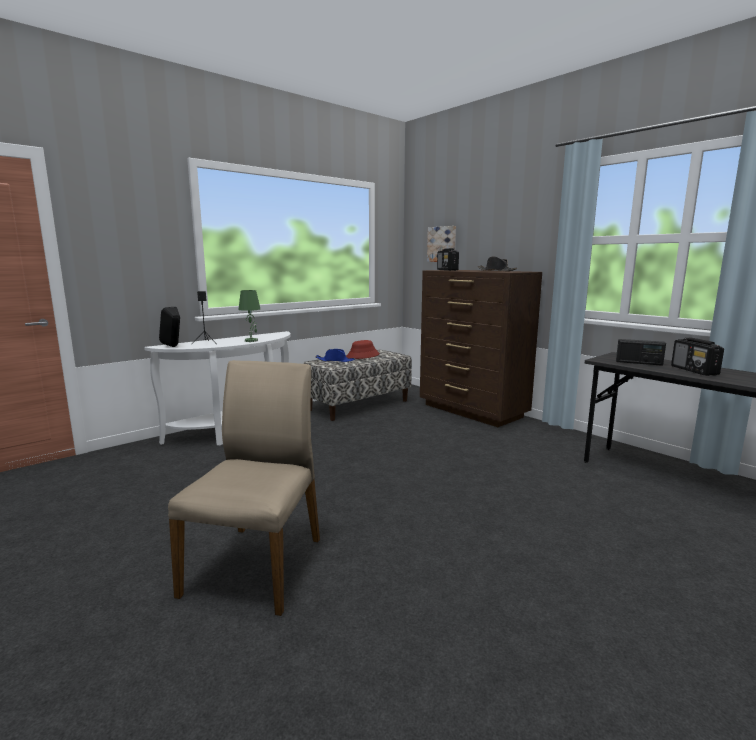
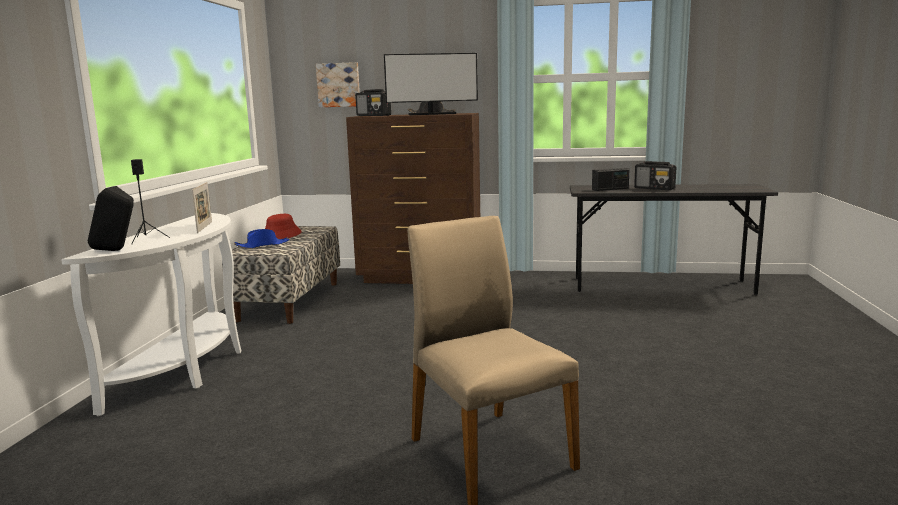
camera: 40 degrees left, 0 degrees up
green table lamp [238,290,260,342] -> picture frame [192,182,212,233]
none -> monitor [384,53,478,115]

